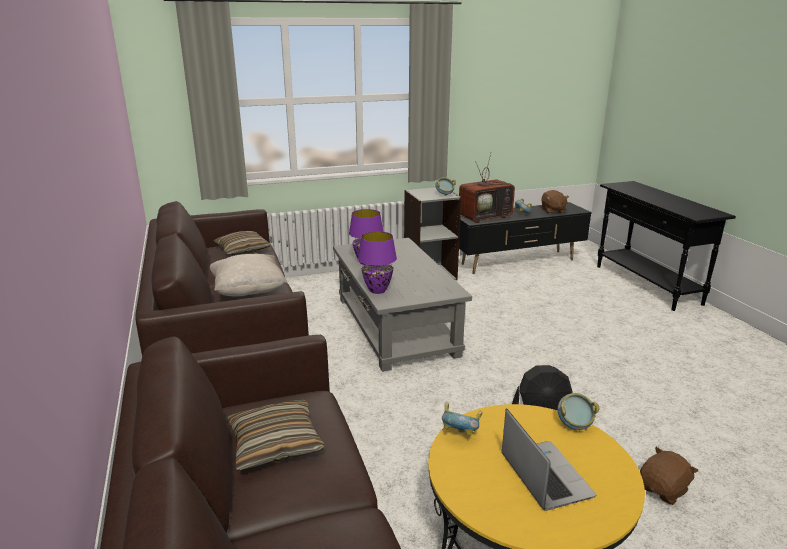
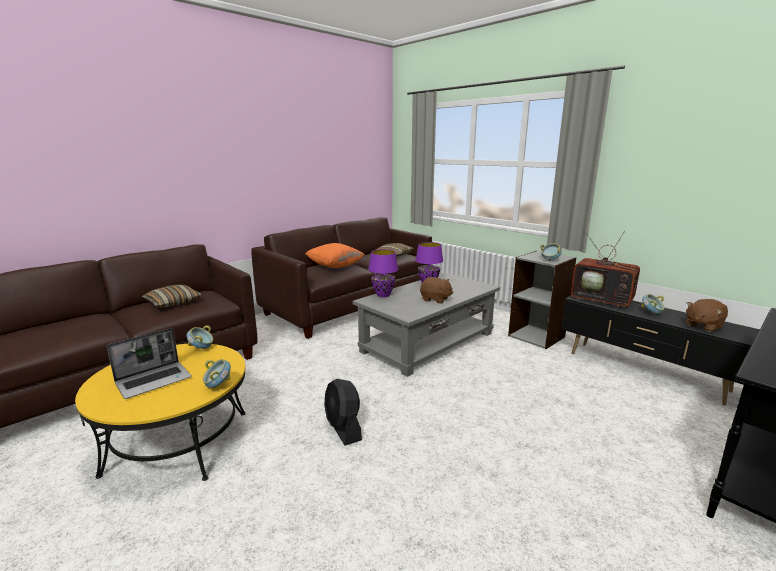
camera: 65 degrees right, 5 degrees down
beige pillow [210,254,287,296] -> orange pillow [305,243,365,268]
brown plush toy [640,447,698,505] -> brown plush toy moved to [420,277,454,304]

